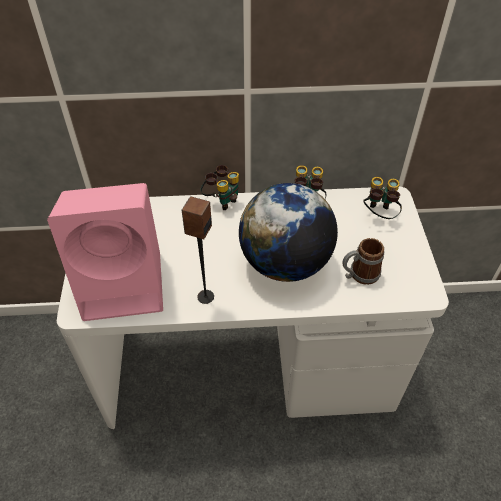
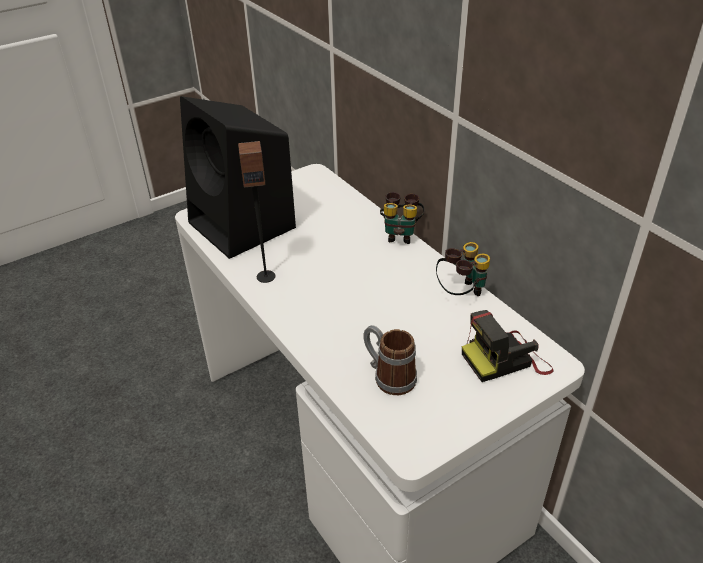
camera: 60 degrees right, 10 degrees down
pink speaker [47,183,163,321] -> black speaker [180,96,296,259]
globe [239,183,338,282] -> none
binoculars [363,177,402,219] -> camera [462,310,553,382]

